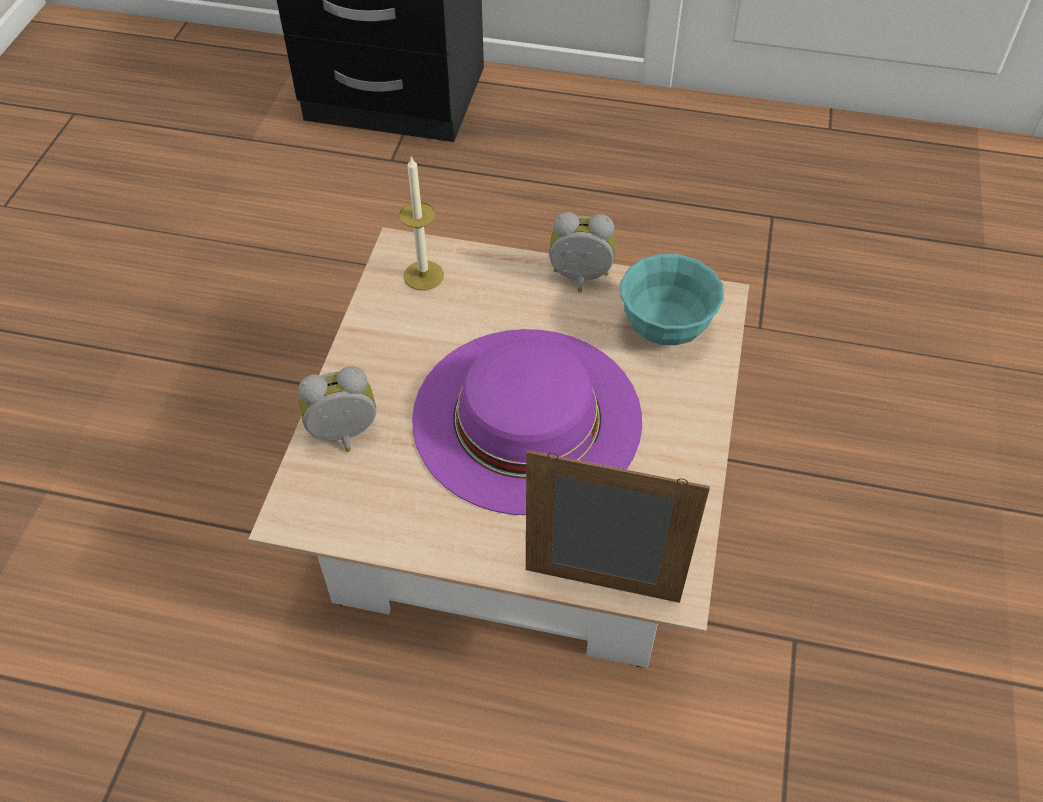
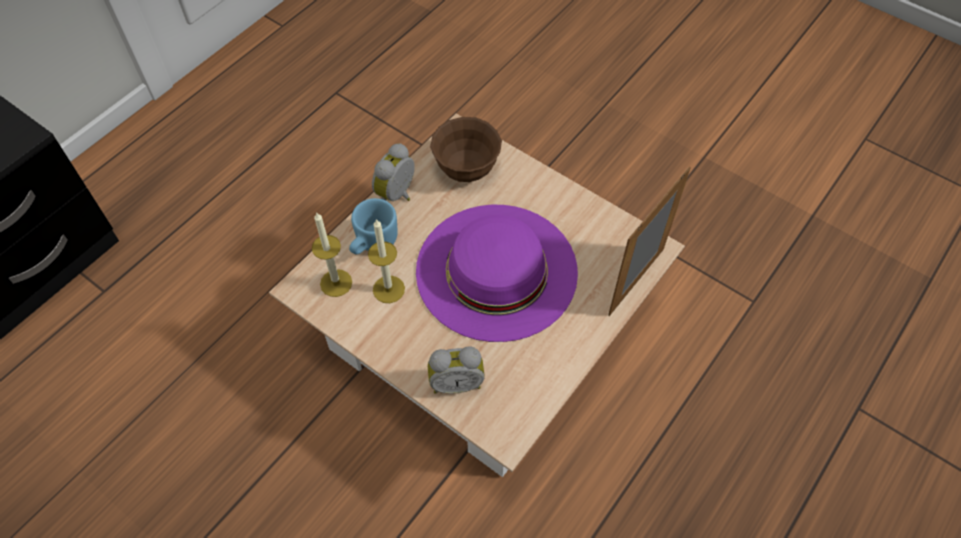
camera: 65 degrees left, 5 degrees up
alarm clock [298,366,376,452] -> alarm clock turned 105 degrees counterclockwise [428,346,485,394]
turquoise bowl [621,254,724,345] -> brown bowl [430,117,502,182]
none -> blue mug [349,198,398,255]
none -> candle [368,219,405,303]

